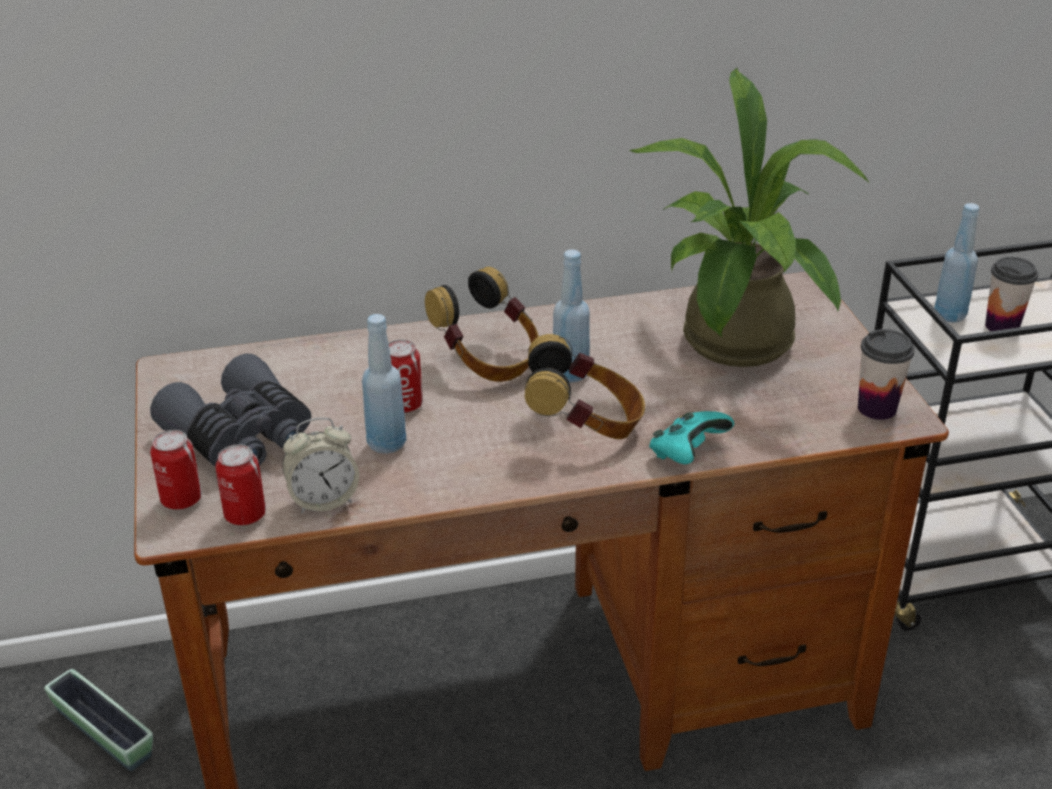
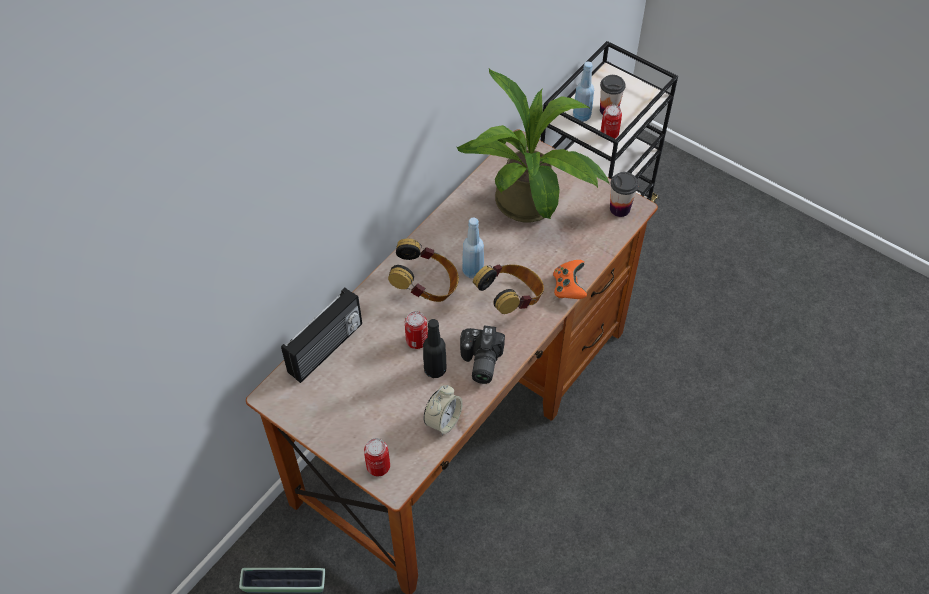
camera: 40 degrees left, 20 degrees up
grey binoculars [150,354,311,466] -> none
can [215,444,266,525] -> can moved to [601,105,622,139]
blue bottle [362,314,407,454] -> black bottle [423,319,447,378]
turquoise game controller [649,411,734,464] -> orange game controller [553,260,587,299]
none -> radio [281,288,362,383]
none -> camera [460,325,505,384]

